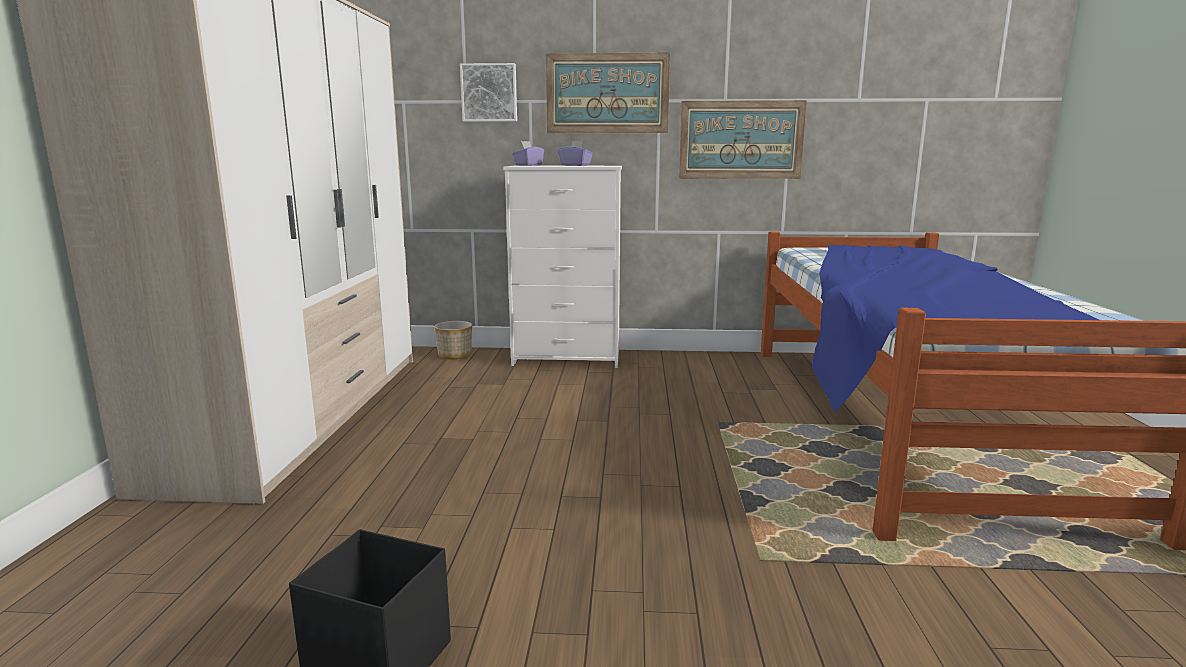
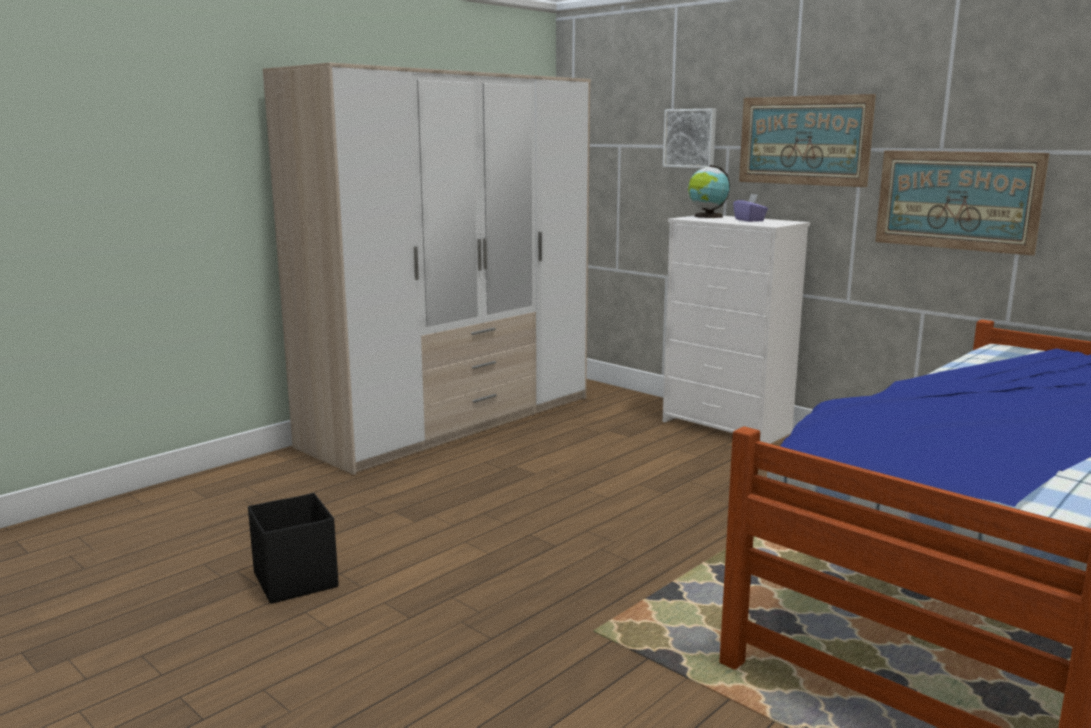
camera: 40 degrees right, 0 degrees up
planter [434,321,472,359] -> none
purple tissue box [512,141,544,166] -> globe [688,165,730,218]

